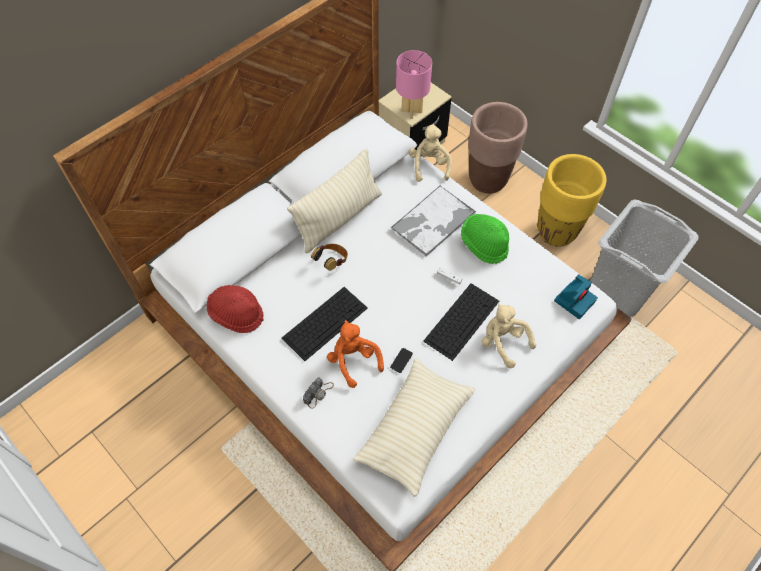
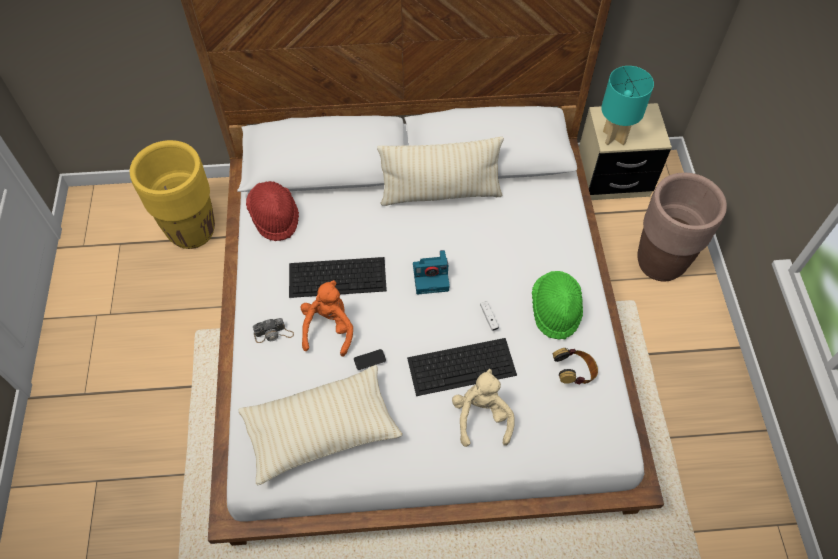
camera: 40 degrees right, 0 degrees up
headphones [311,244,348,271] -> headphones moved to [553,348,598,384]
tray [391,186,476,257] -> none
pink table lamp [396,50,432,119] -> turquoise table lamp [601,66,654,145]
beige plush toy [409,124,452,182] -> none
yellow planter [537,154,607,247] -> yellow planter moved to [130,140,215,249]
camera [554,274,598,319] -> camera moved to [413,250,450,294]
grey laundry basket [591,200,699,317] -> none

